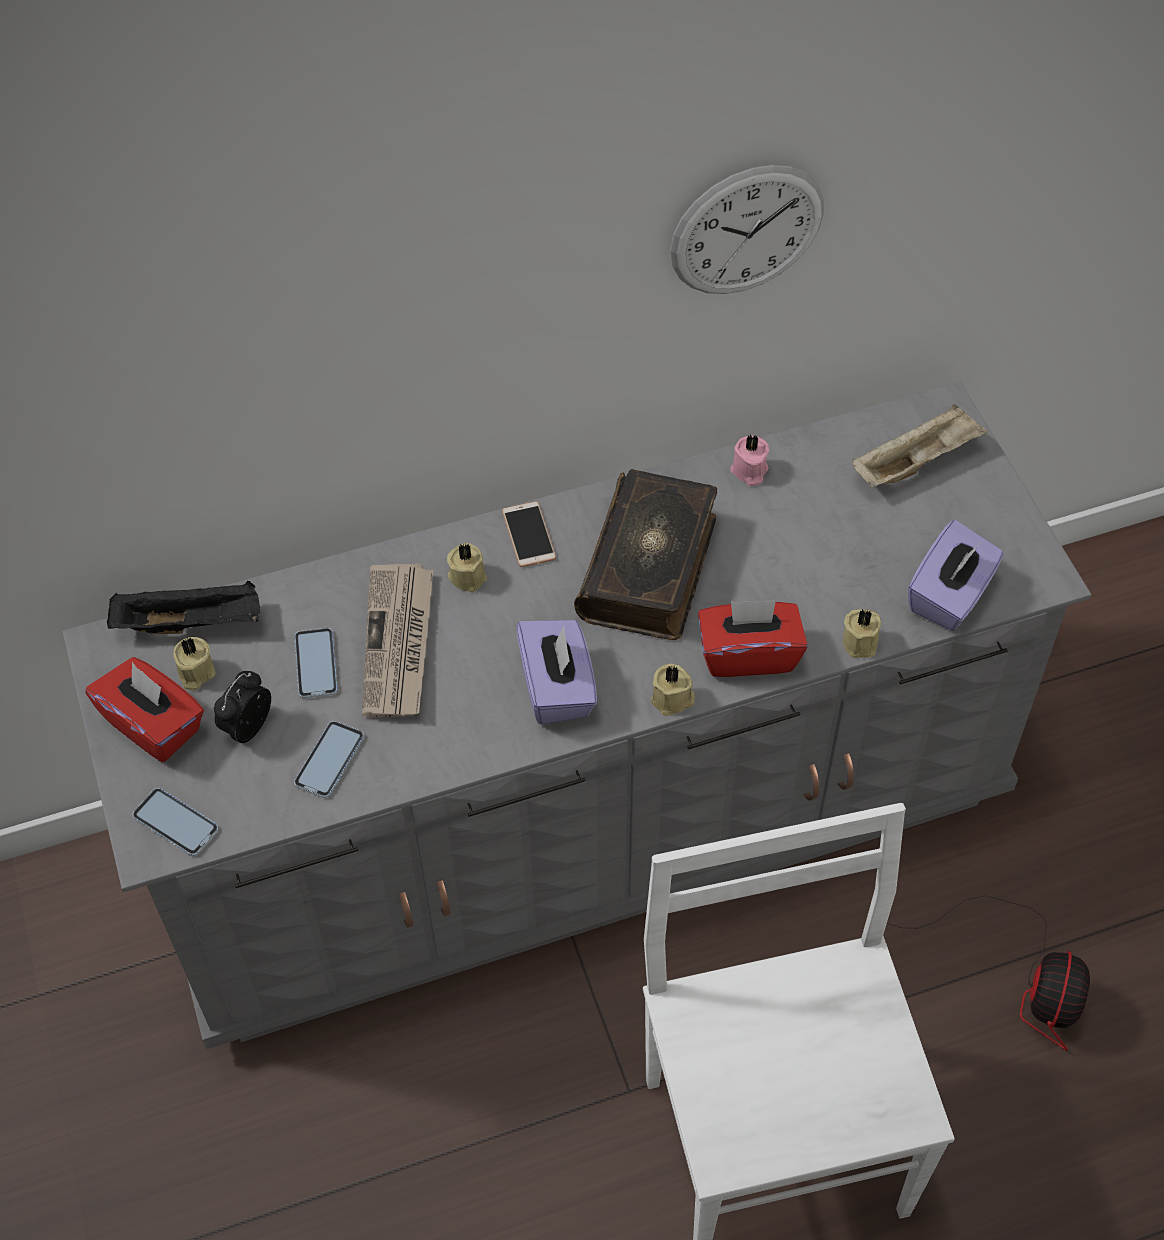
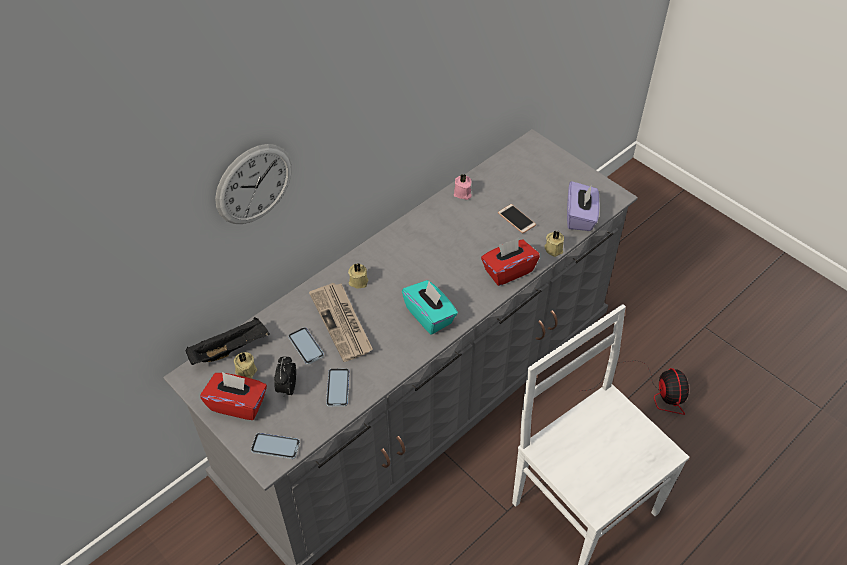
camera: 25 degrees left, 5 degrees down
phone [502,501,556,567] -> phone moved to [498,204,536,233]
purple tissue box [516,620,597,724] -> turquoise tissue box [402,280,458,335]
book [574,469,717,640] -> none
beige candle [651,664,695,716] -> none
wall clock [670,165,824,294] -> wall clock moved to [215,144,292,224]
beige tray [852,404,988,488] -> none

